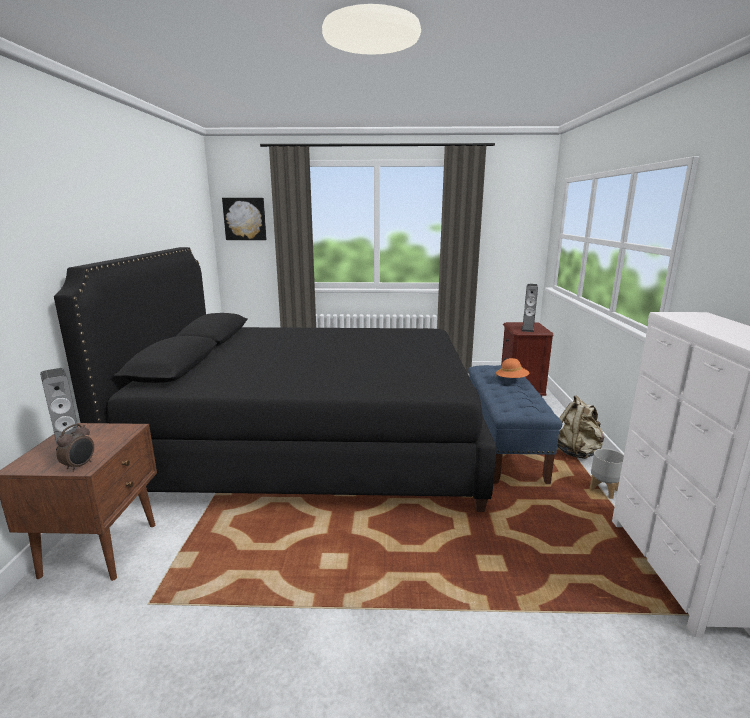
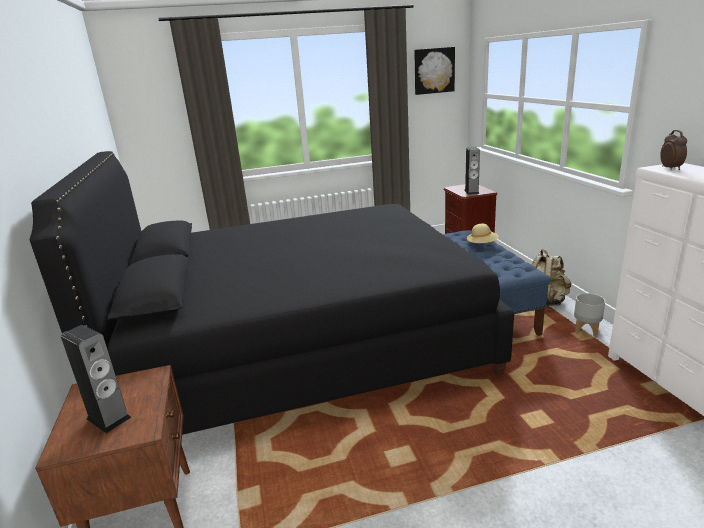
camera: 15 degrees left, 5 degrees up
alarm clock [56,424,94,472] -> alarm clock moved to [660,130,687,170]
picture [222,198,267,240] -> picture moved to [414,47,455,95]
orange hat [495,358,529,378] -> beige hat [466,224,499,243]

